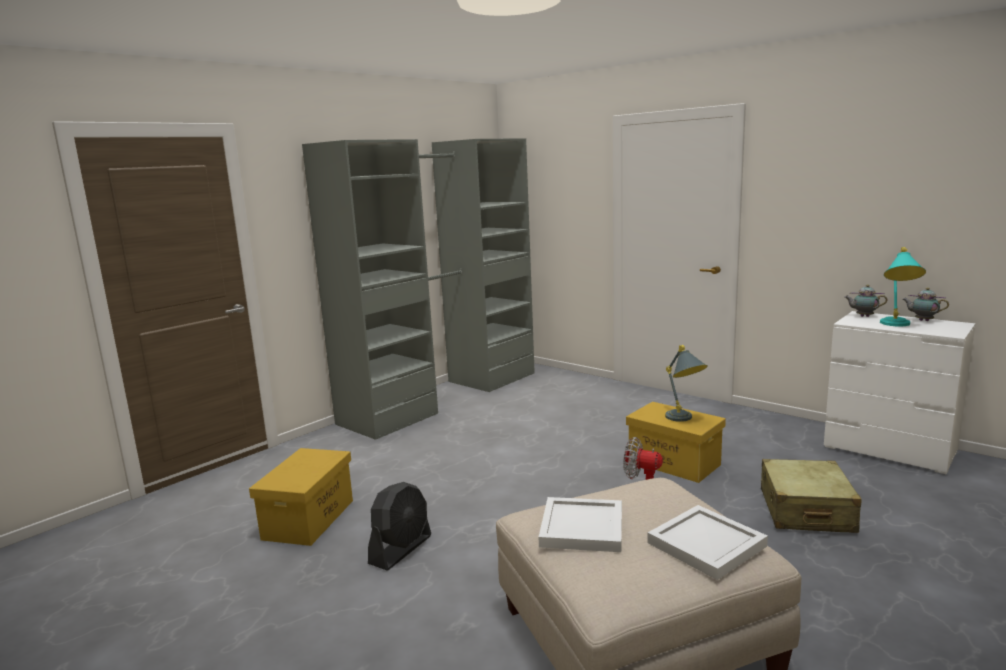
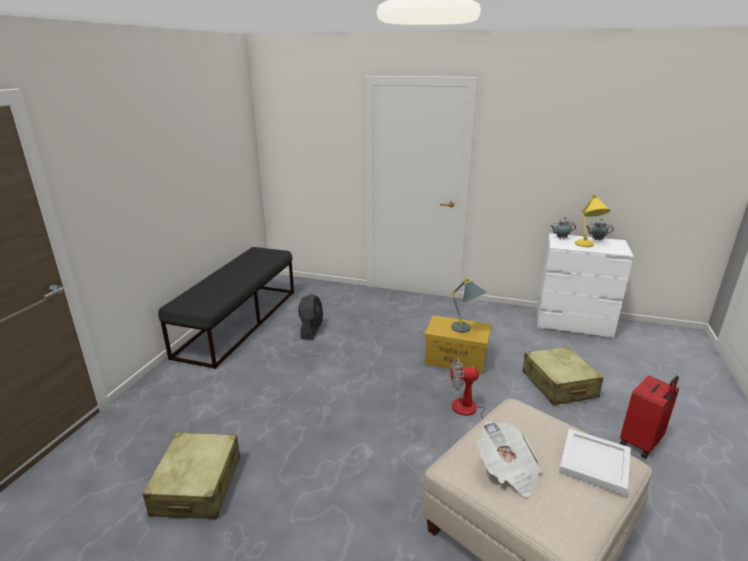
camera: 25 degrees left, 10 degrees up
yellow storage box [249,448,353,546] -> beige suitcase [143,433,240,520]
grey wardrobe [302,138,535,440] -> black bench [158,247,294,369]
black fan [368,482,431,571] -> black fan moved to [298,294,323,340]
white tray [539,497,622,552] -> newspaper [477,420,542,497]
turquoise table lamp [880,247,926,326] -> yellow table lamp [575,194,611,247]
none -> red suitcase [620,375,679,459]

